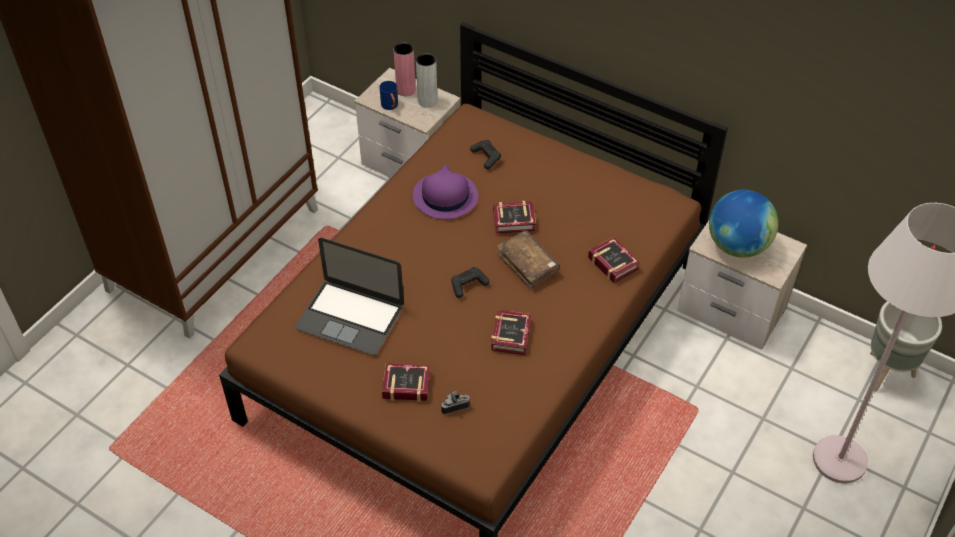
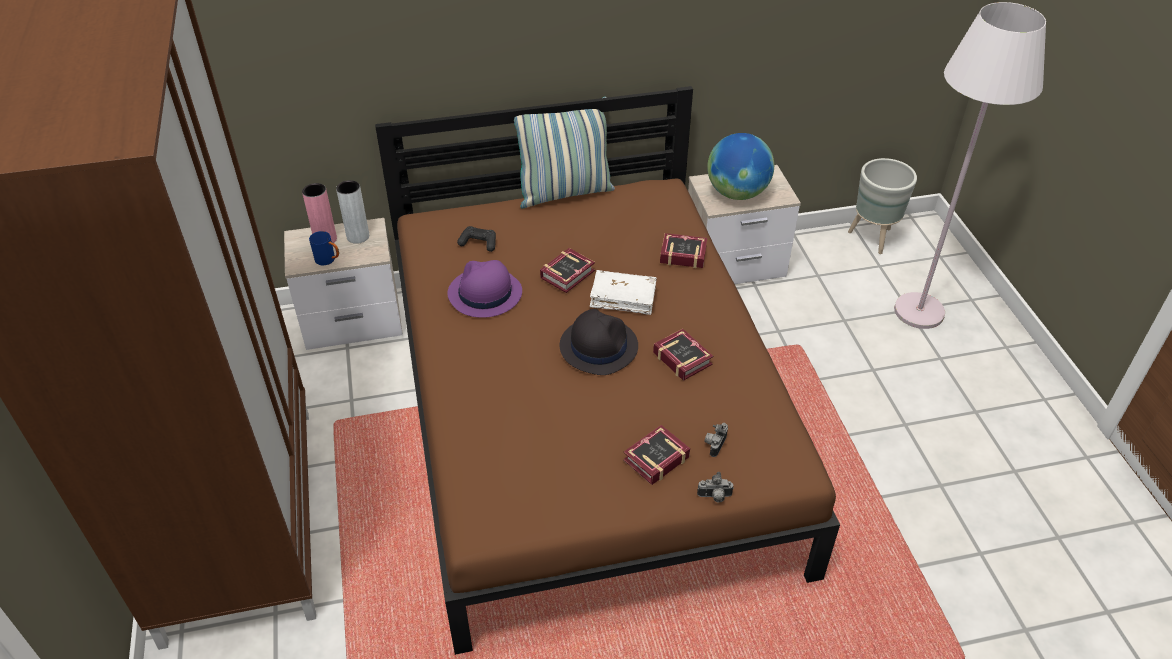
camera: 45 degrees left, 5 degrees down
laptop [295,237,404,355] -> none
black game controller [451,267,489,298] -> black hat [560,309,638,375]
brown book [497,230,560,290] -> white book [590,270,657,315]
none -> pillow [514,97,615,208]
none -> camera [697,472,734,502]

